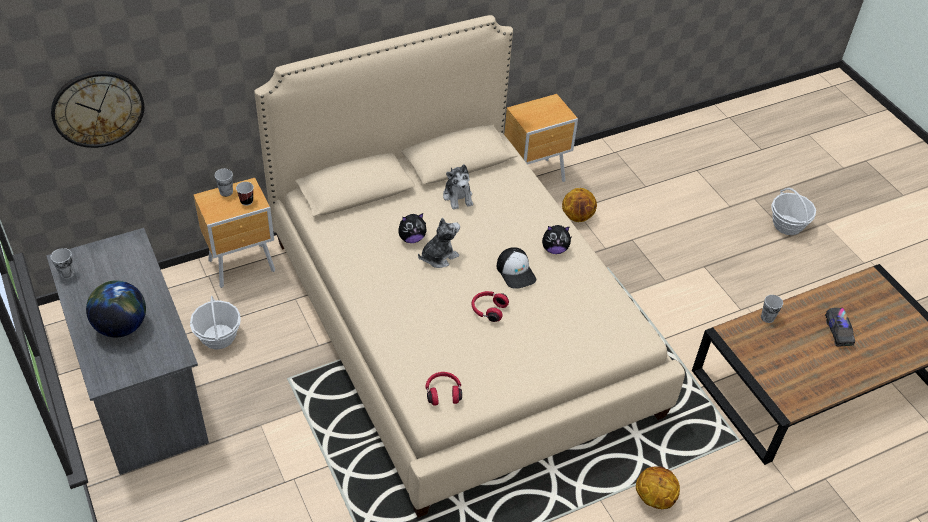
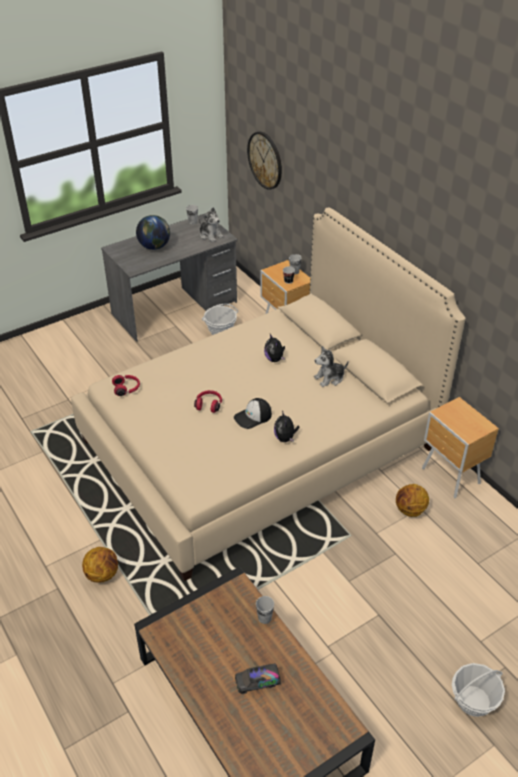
camera: 85 degrees right, 5 degrees down
plush toy [418,218,460,268] -> plush toy moved to [199,207,223,242]

